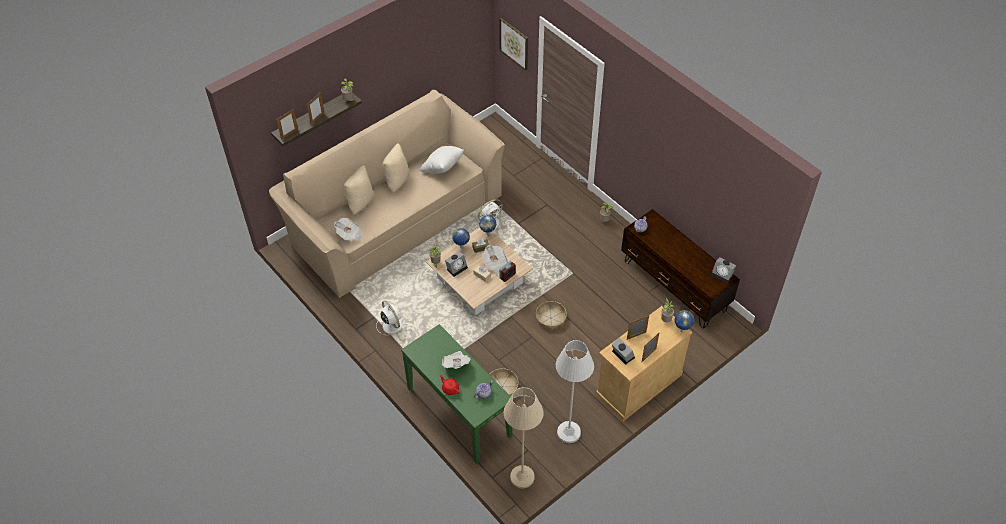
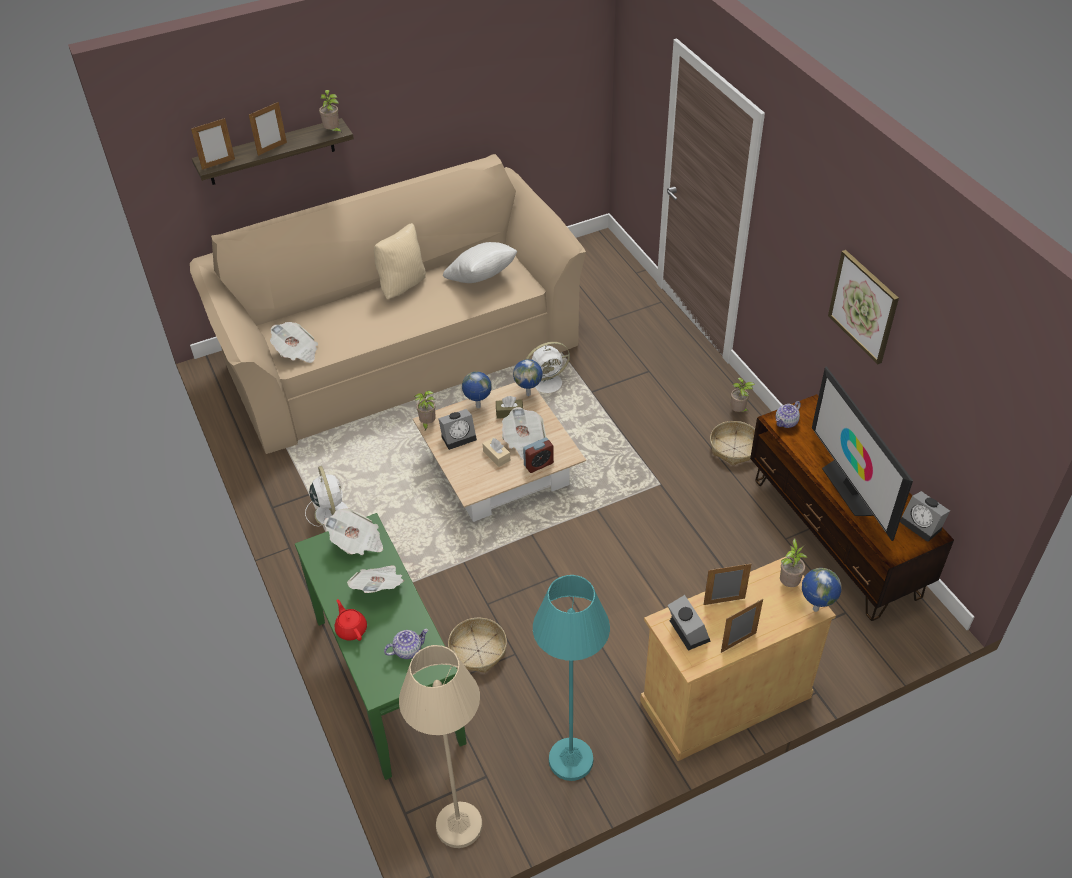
camera: 15 degrees right, 5 degrees down
beige pillow [344,165,374,214] -> none
picture [499,18,528,71] -> picture moved to [828,250,899,364]
basket [536,301,567,330] -> basket moved to [710,421,755,466]
white floor lamp [556,340,594,443] -> turquoise floor lamp [533,575,610,781]
none -> newspaper [324,509,383,555]
none -> television [812,366,913,541]

